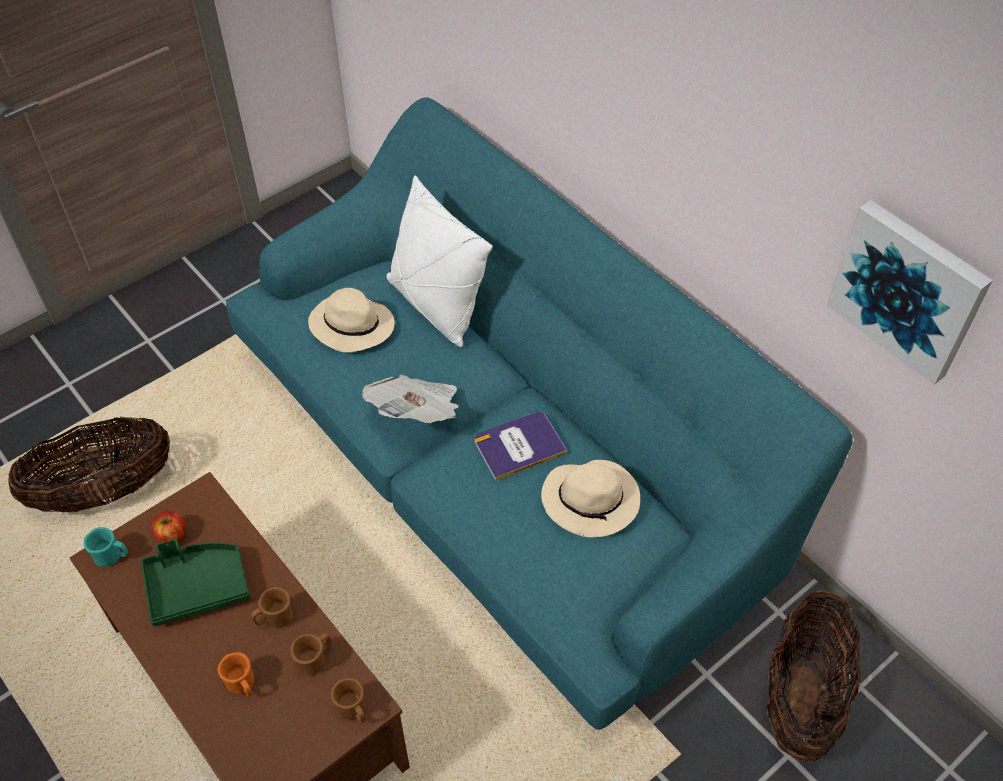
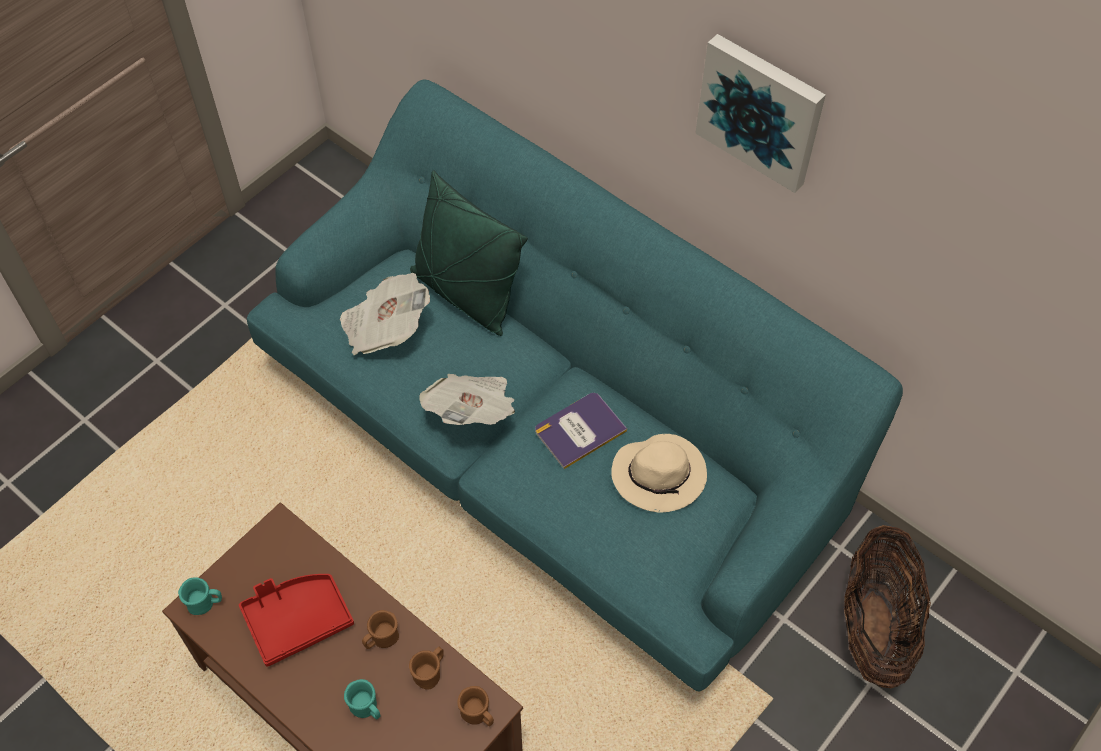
camera: 10 degrees left, 5 degrees up
basket [8,417,170,512] -> none
green tray [141,539,250,627] -> red tray [239,574,354,667]
apple [152,510,185,544] -> none
orange mug [218,652,254,697] -> turquoise mug [344,679,380,720]
beige hat [308,288,395,352] -> newspaper [340,273,430,355]
white pillow [387,176,493,347] -> green pillow [410,170,528,336]
picture [826,200,993,385] -> picture moved to [695,34,826,193]

